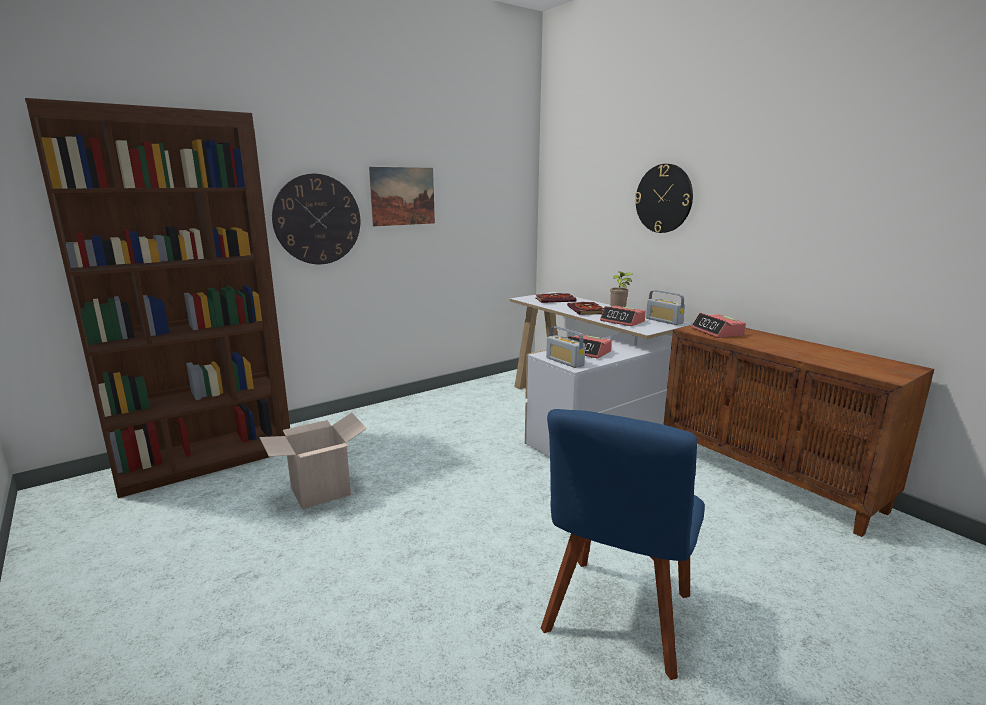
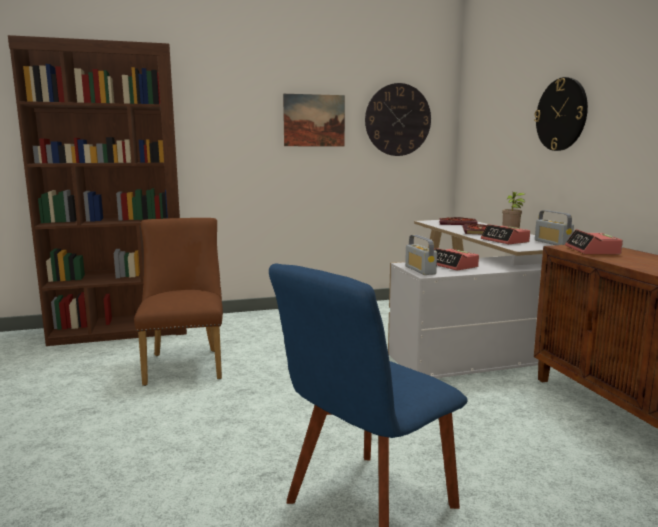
camera: 20 degrees right, 5 degrees down
cardboard box [260,412,367,509] -> brown chair [134,218,223,386]
wall clock [272,174,360,264] -> wall clock moved to [365,83,431,156]

